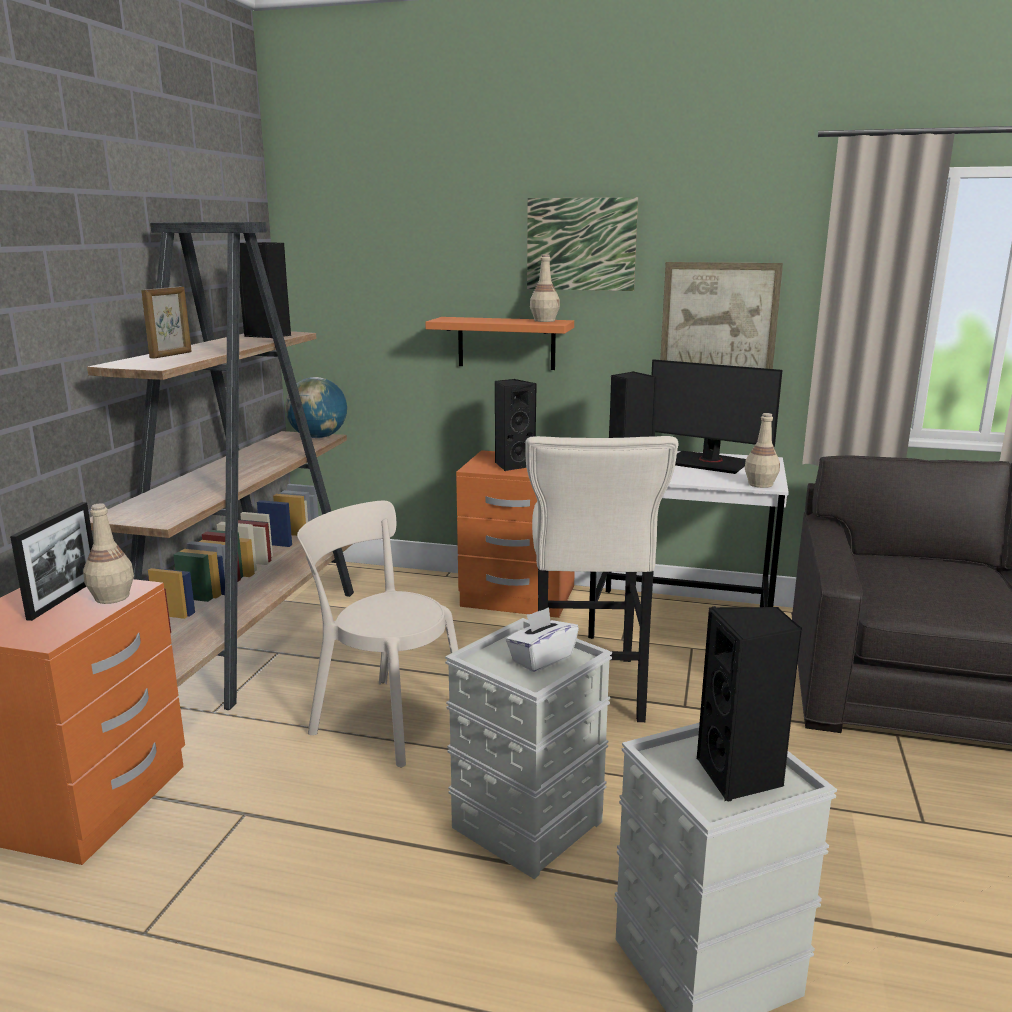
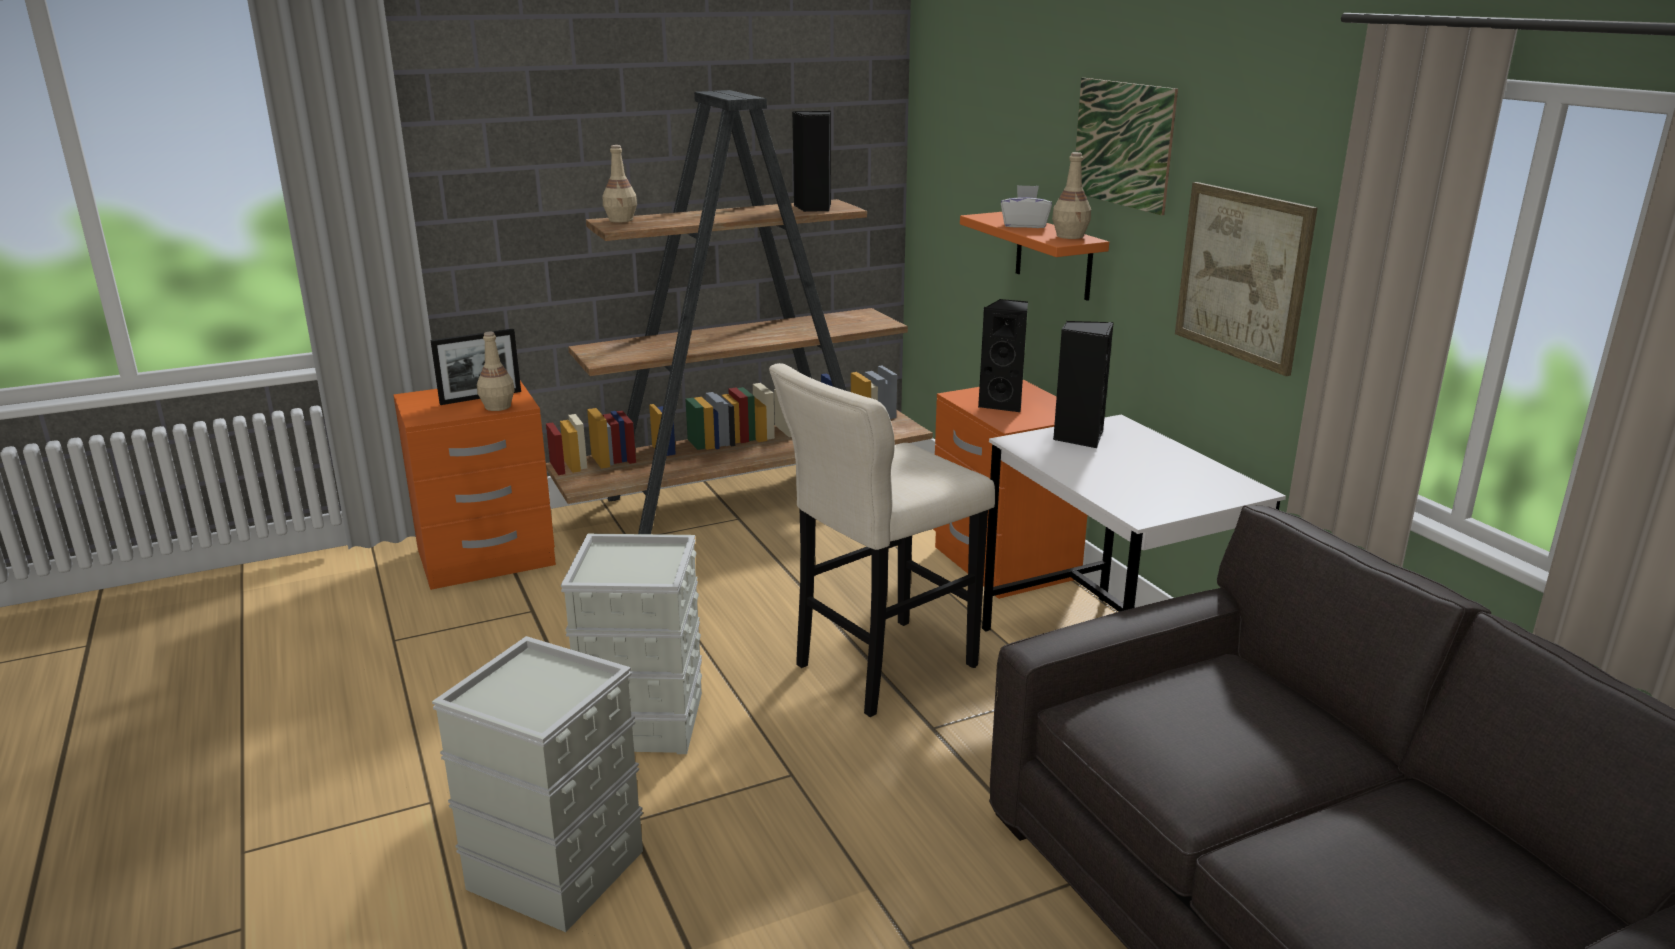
camera: 50 degrees right, 5 degrees up
picture frame [141,287,191,359] -> none
globe [285,377,347,438] -> none
beige chair [297,501,458,768] -> none
white tissue box [506,607,579,672] -> white tissue box moved to [1001,185,1052,228]
monitor [651,359,782,474] -> none
black speaker [697,606,802,801] -> none
beige bottle [745,413,780,488] -> beige bottle moved to [603,145,637,222]

